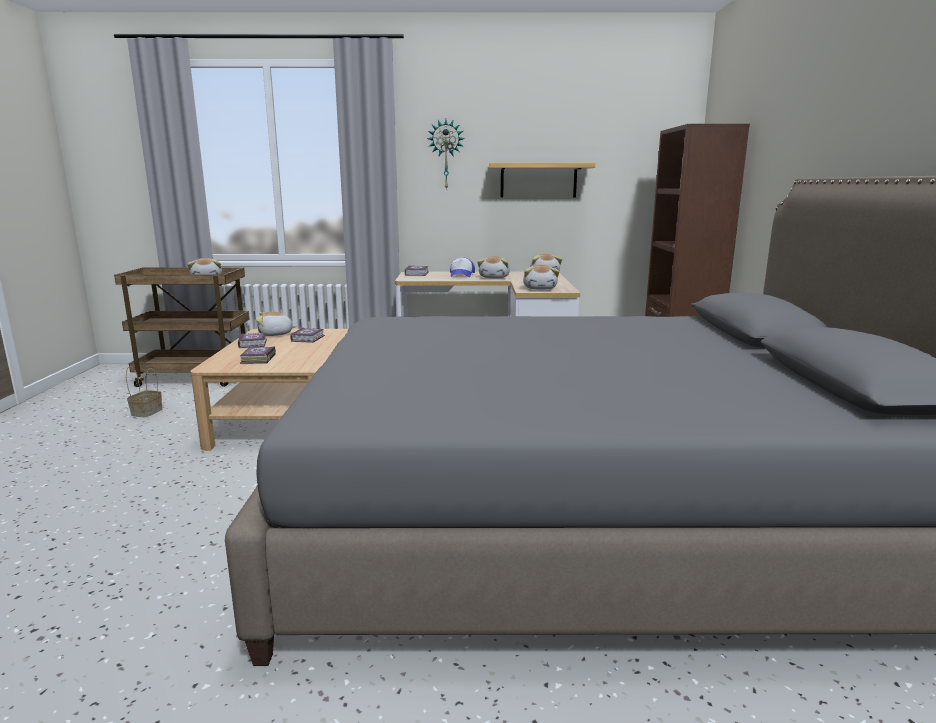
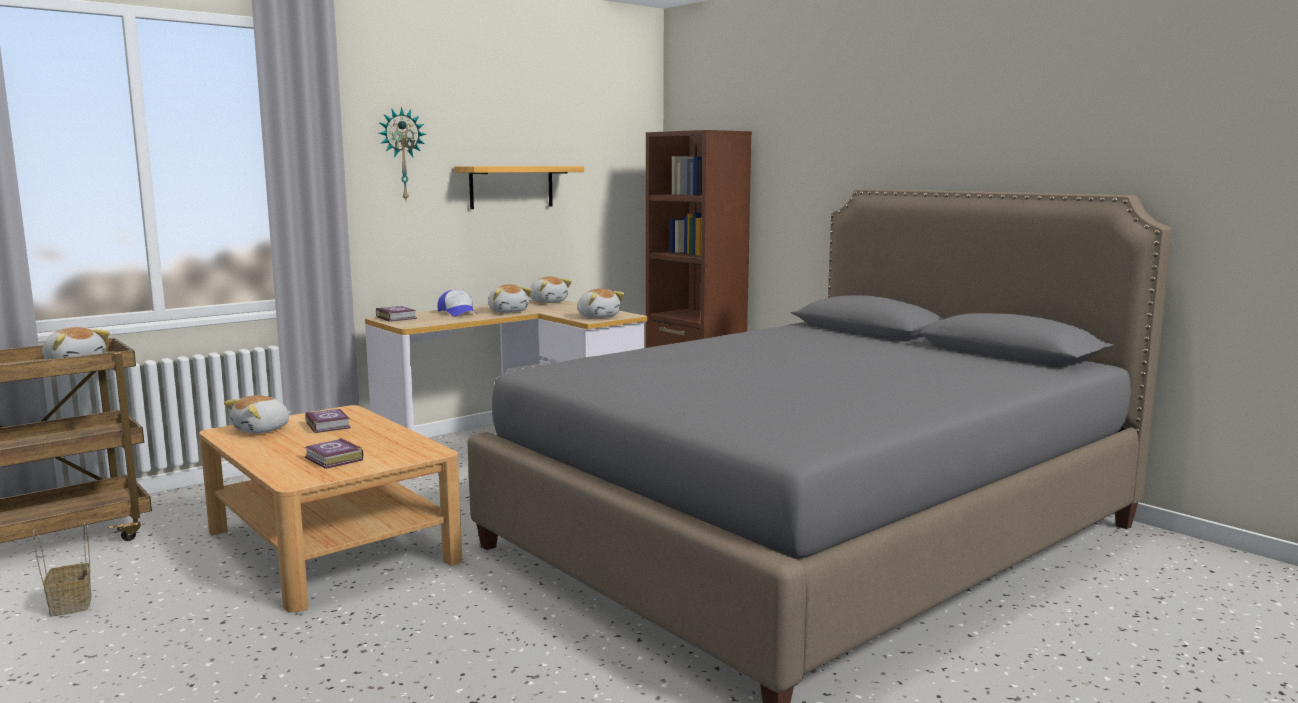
camera: 40 degrees left, 5 degrees down
book [238,333,267,348] -> none

